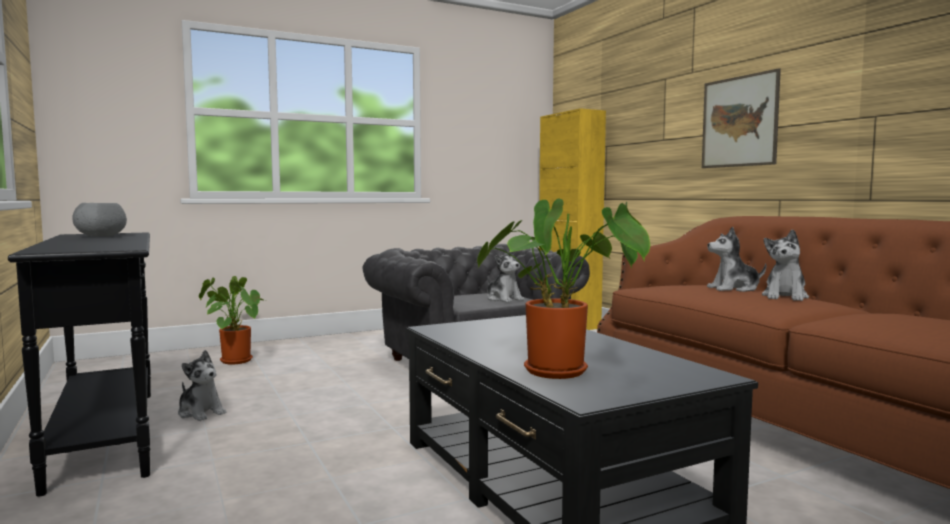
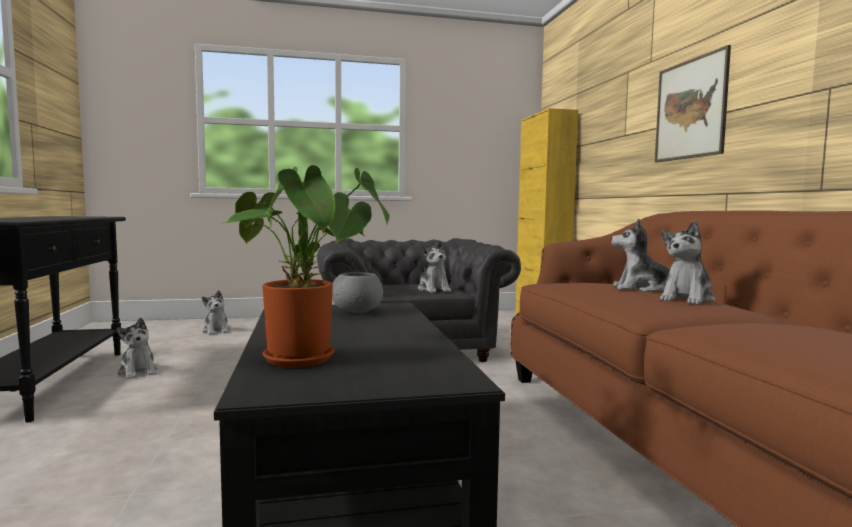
camera: 15 degrees right, 0 degrees up
grey bowl [72,203,127,237] -> grey bowl moved to [332,272,383,313]
potted plant [199,276,266,364] -> plush toy [202,290,230,335]

